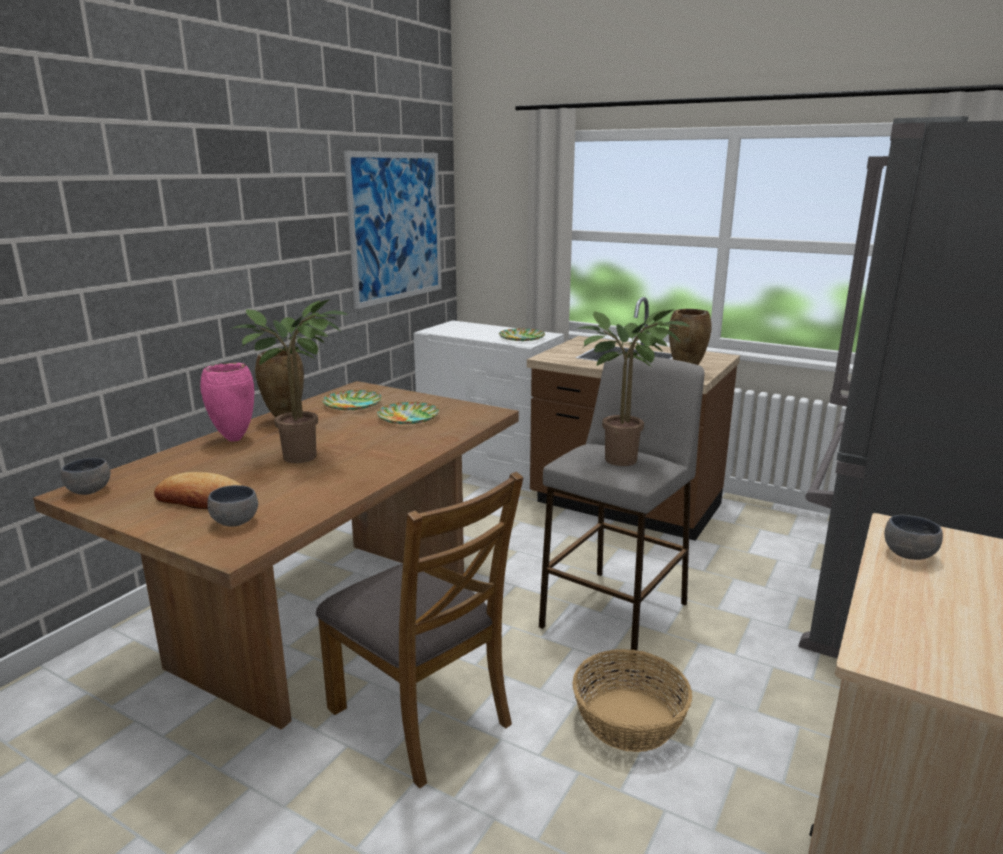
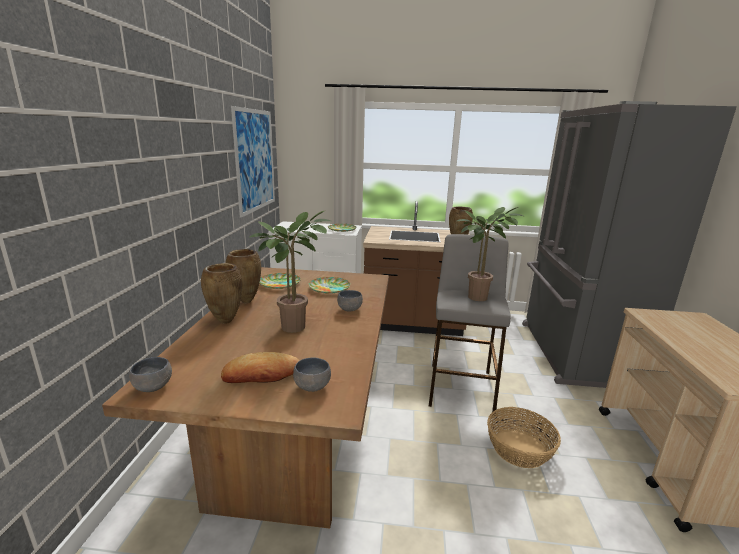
camera: 25 degrees left, 0 degrees up
pink vase [200,363,254,442] -> brown vase [201,263,242,324]
brown chair [316,472,523,788] -> none
grey bowl [884,515,943,560] -> grey bowl moved to [337,290,363,311]

